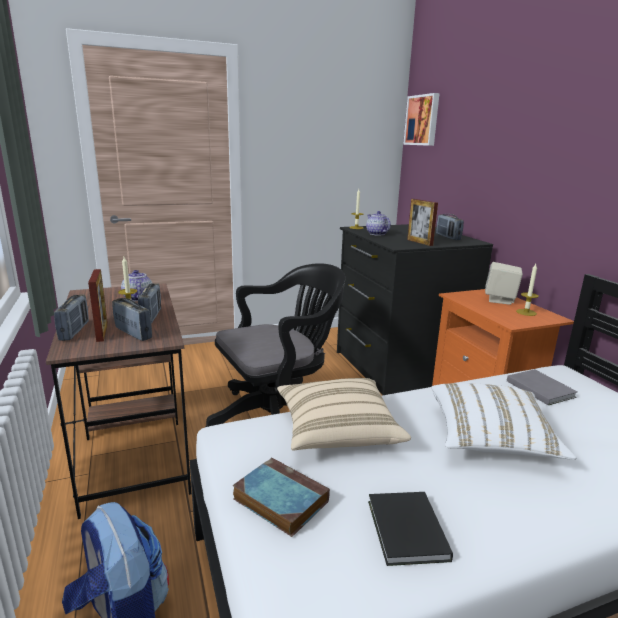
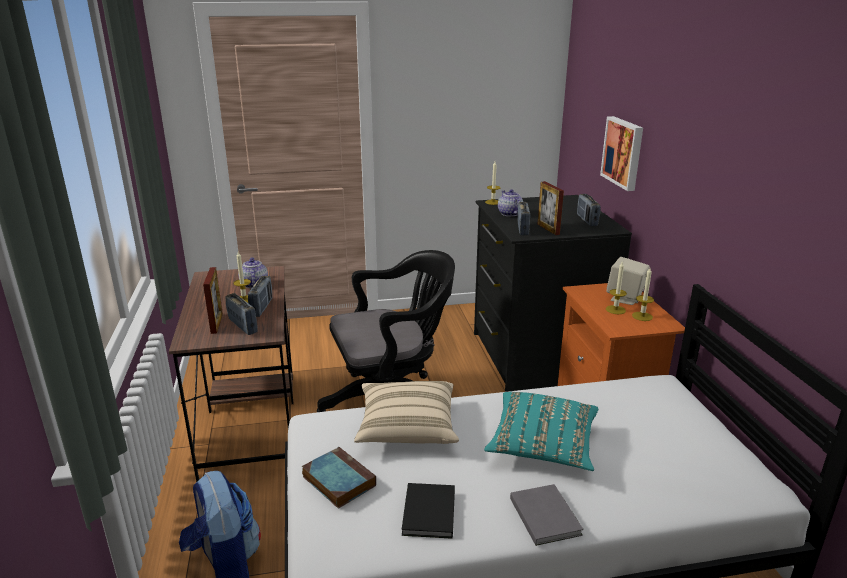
camera: 10 degrees right, 5 degrees up
radio [54,295,89,341] -> radio moved to [518,202,530,235]
picture [403,93,440,146] -> picture moved to [600,116,643,191]
white pillow [431,383,576,460] -> turquoise pillow [484,392,598,471]
grey book [507,369,578,405] -> grey book moved to [510,484,584,546]
none -> candle [606,262,627,314]

